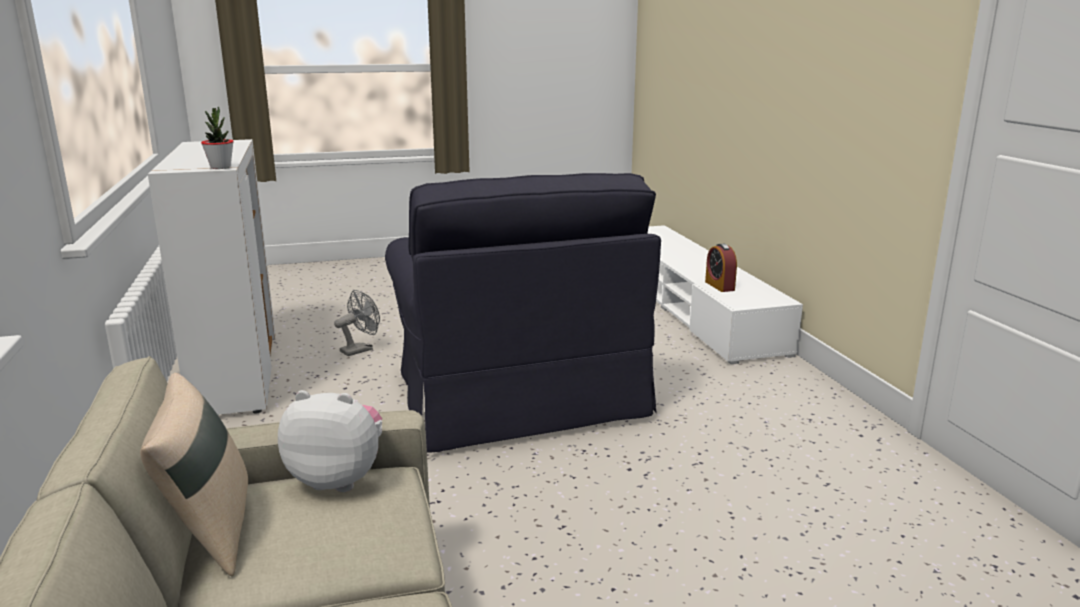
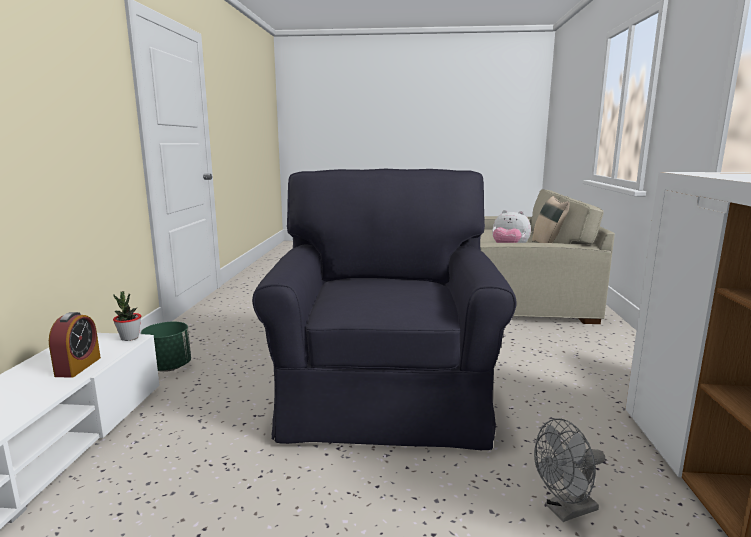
camera: 160 degrees left, 5 degrees down
potted plant [201,107,234,169] -> potted plant moved to [113,291,141,341]
none -> green planter [141,322,191,372]

